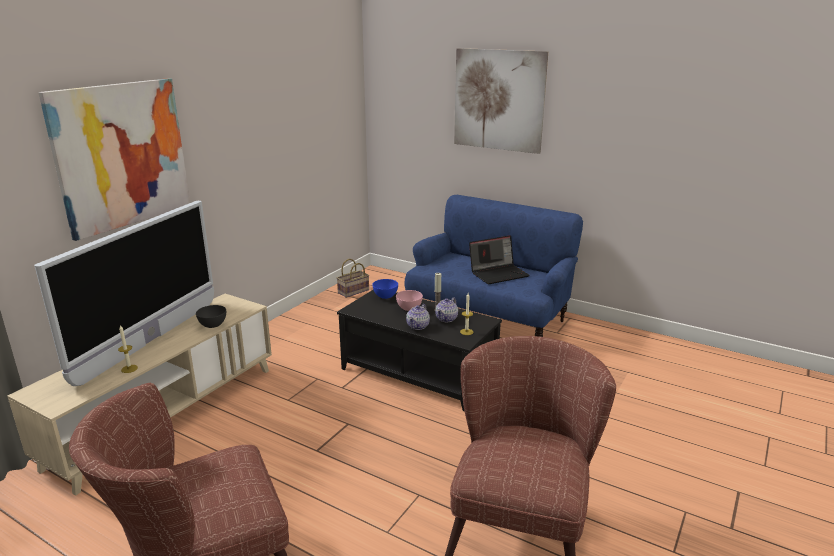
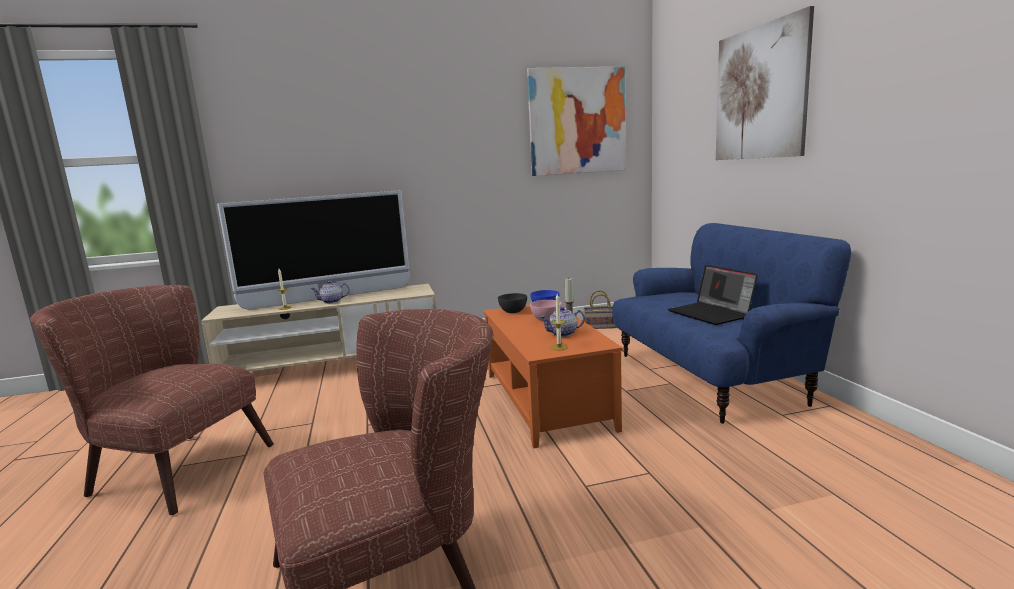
camera: 45 degrees right, 10 degrees down
picture [38,78,190,241] -> picture moved to [527,66,626,176]
grey bowl [196,305,226,328] -> grey bowl moved to [498,293,527,313]
black coffee table [337,290,502,412] -> orange coffee table [484,305,623,448]
teapot [406,304,430,330] -> teapot moved to [311,281,350,304]
laptop [469,235,530,284] -> laptop turned 45 degrees clockwise [668,265,758,325]

